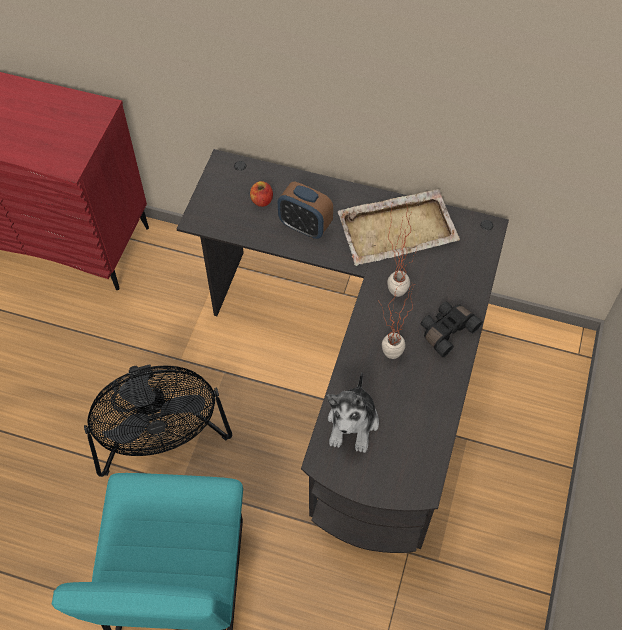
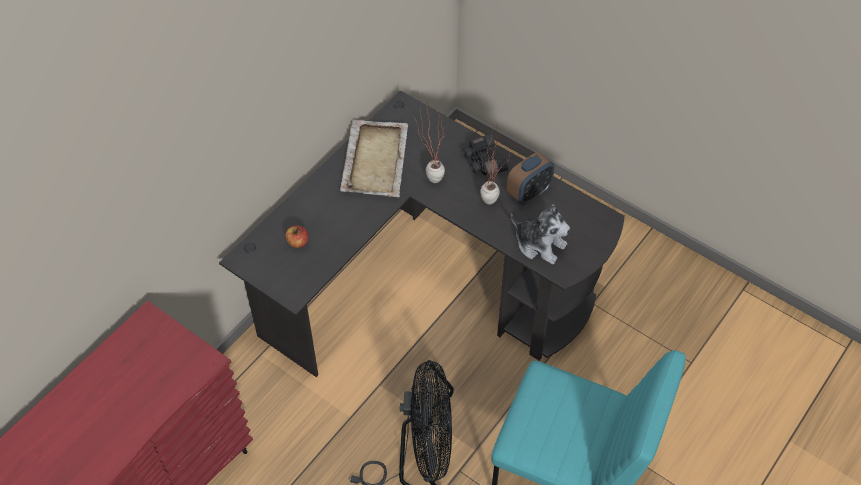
camera: 70 degrees left, 5 degrees down
alarm clock [278,182,333,239] -> alarm clock moved to [507,152,555,205]

